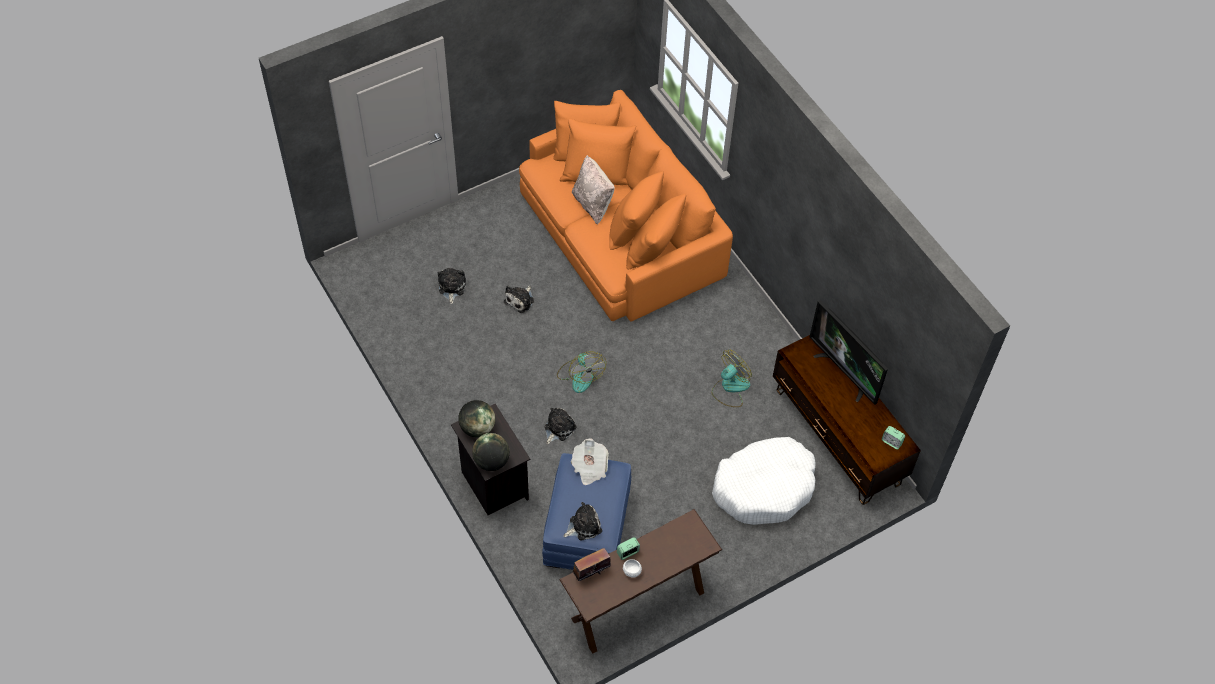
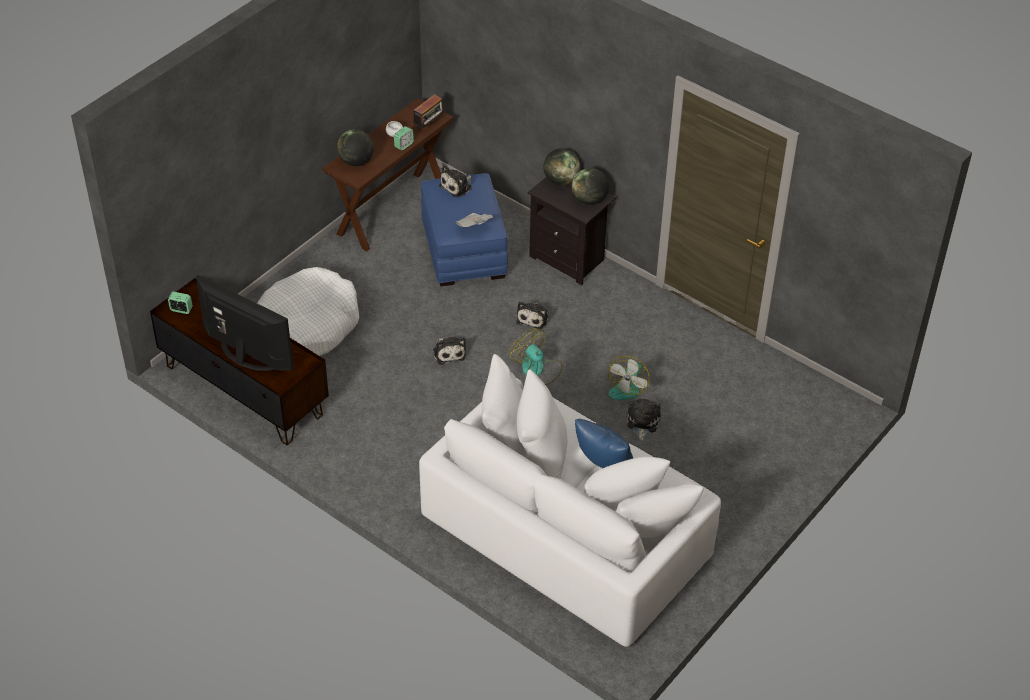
camera: 160 degrees right, 10 degrees down
plush toy [438,268,466,304] -> plush toy moved to [433,337,466,365]
orange sofa [519,90,733,322] -> white sofa [419,354,721,647]
beige pillow [572,155,615,225] -> blue pillow [575,419,633,468]
fan [712,350,752,407] -> fan moved to [608,356,650,400]
none -> globe [337,129,373,166]

